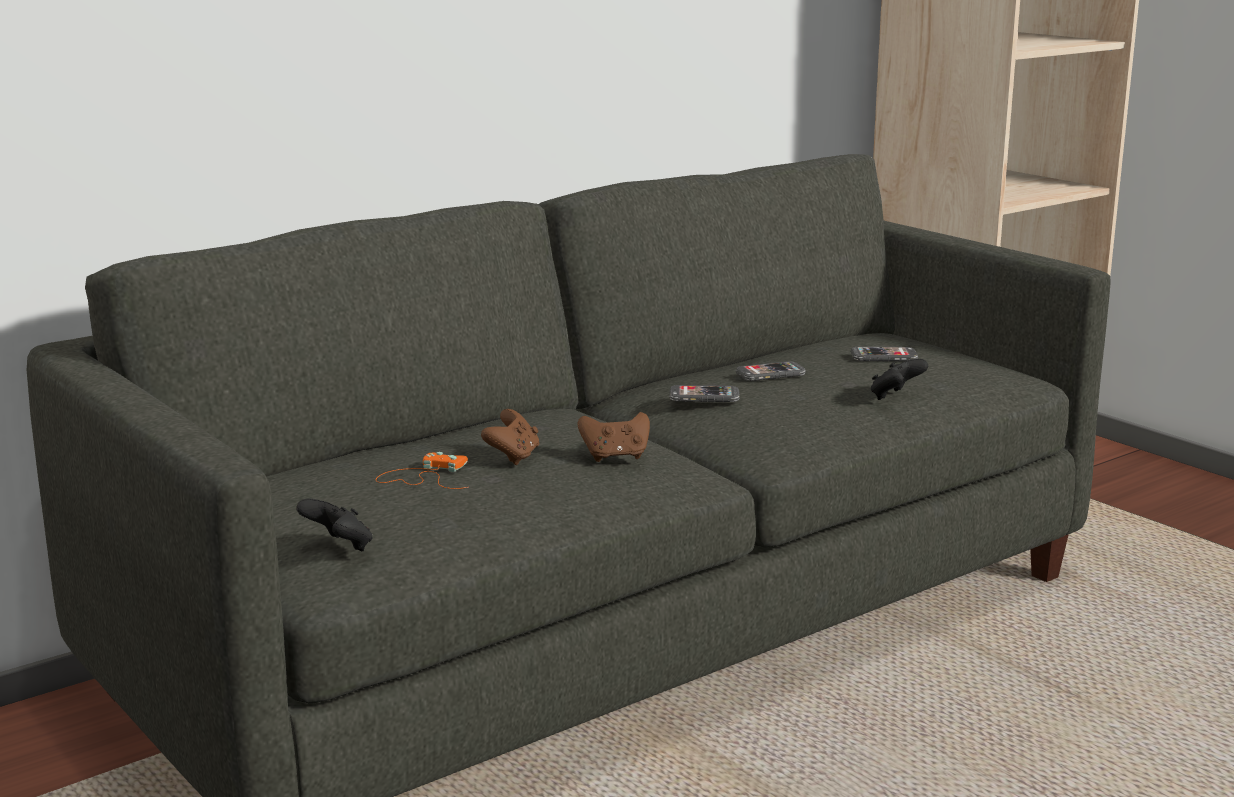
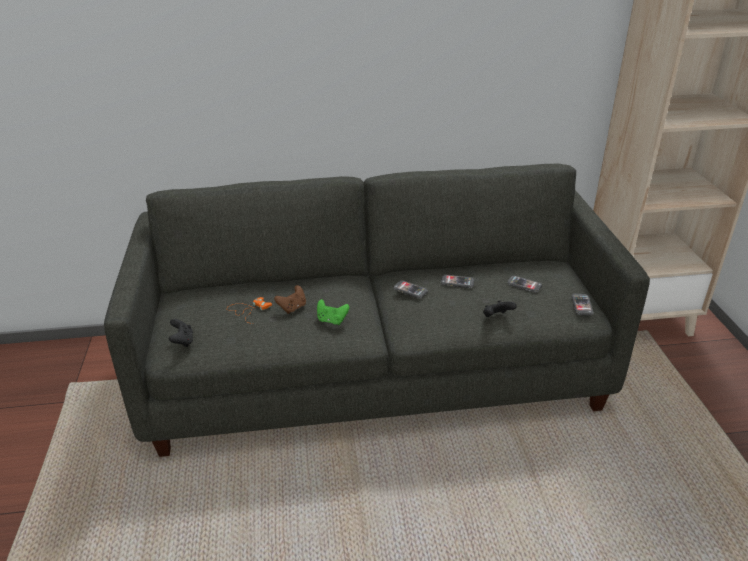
camera: 30 degrees right, 15 degrees up
brown game controller [578,412,650,462] -> green game controller [317,299,349,325]
none -> phone [571,294,594,316]

